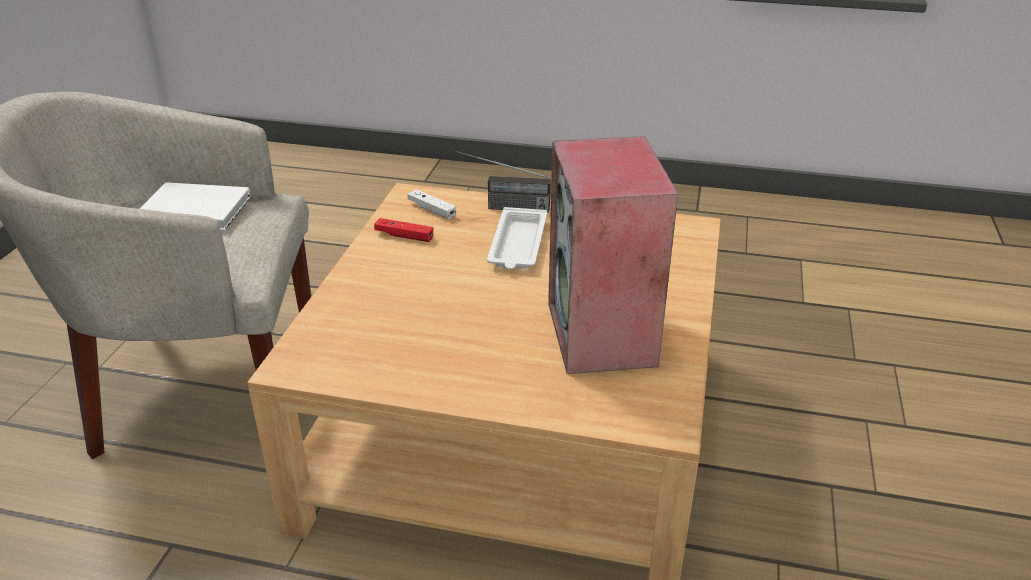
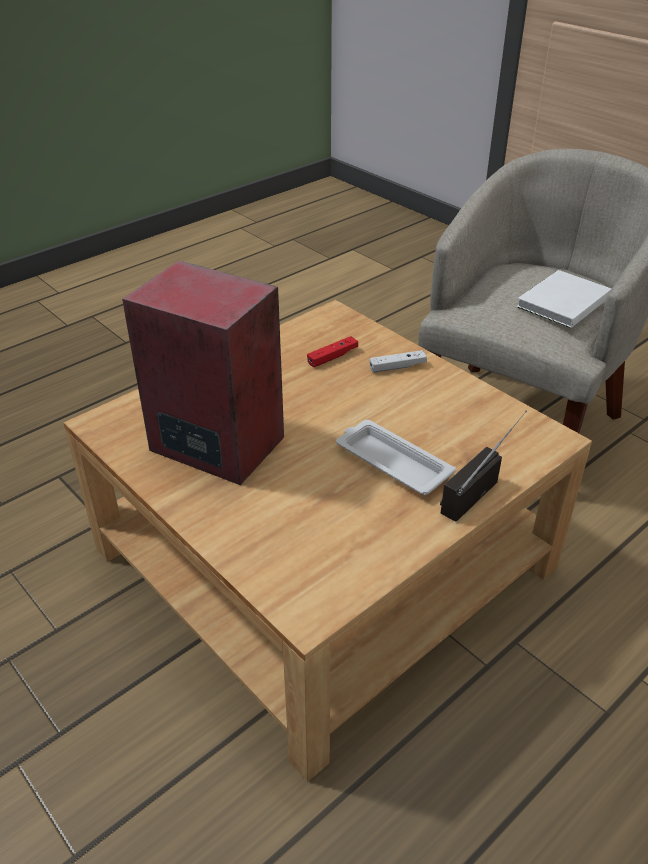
camera: 125 degrees right, 5 degrees up
red game controller [374,218,433,242] -> red game controller moved to [307,336,358,367]
white game controller [407,189,456,219] -> white game controller moved to [370,350,427,373]

